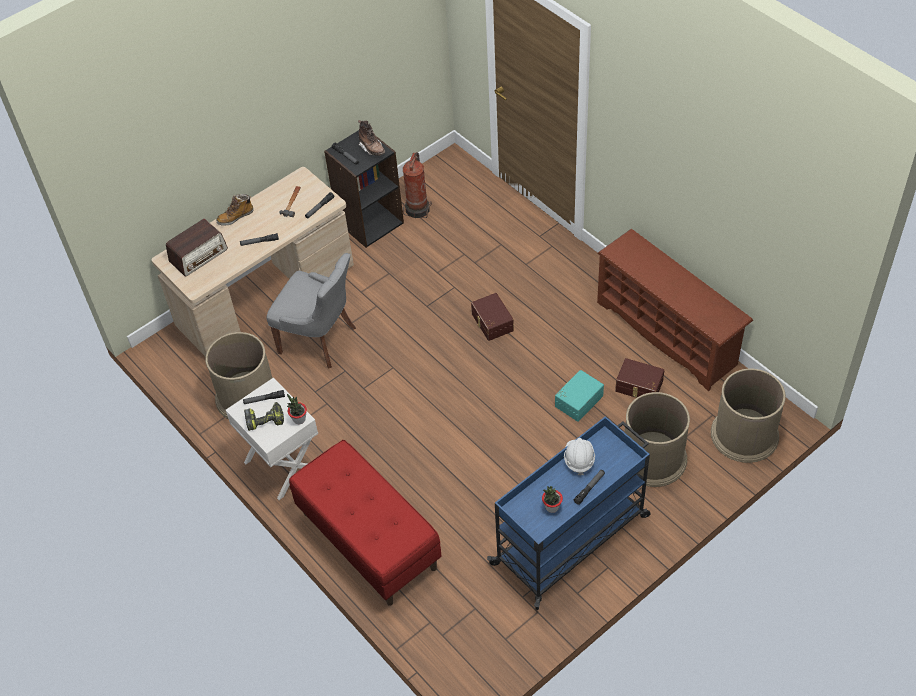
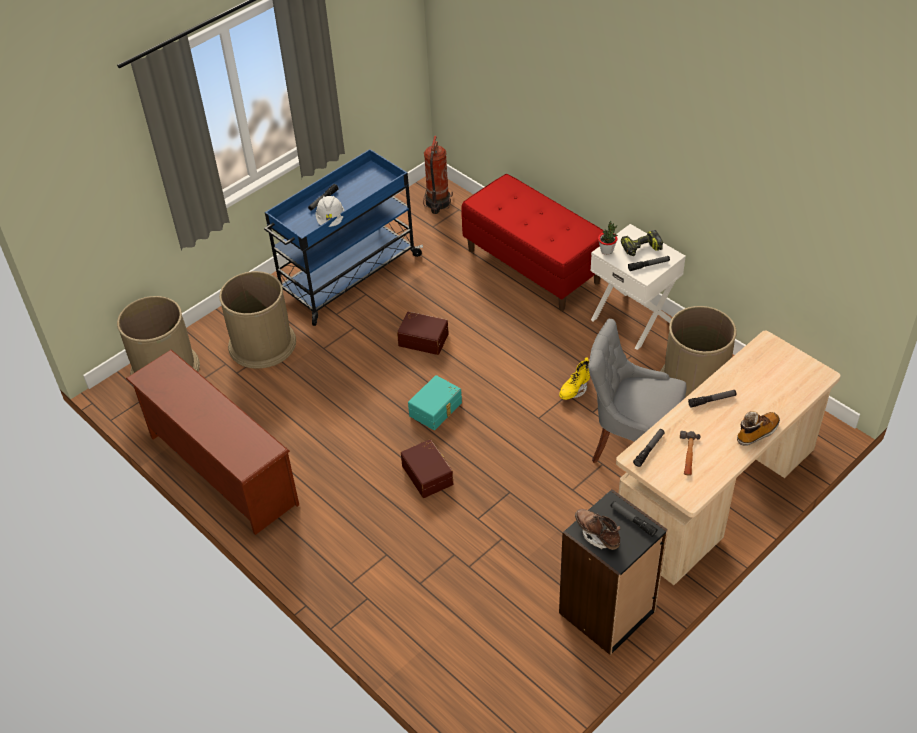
camera: 175 degrees right, 5 degrees down
radio [166,219,228,276] -> none
fire extinguisher [403,152,432,218] -> fire extinguisher moved to [423,135,453,214]
potted plant [542,486,563,513] -> none
turquoise storage box [555,370,604,422] -> turquoise storage box moved to [408,375,462,430]
brown storage box [615,358,664,398] -> brown storage box moved to [397,311,449,355]
none -> yellow boot [559,358,590,400]

